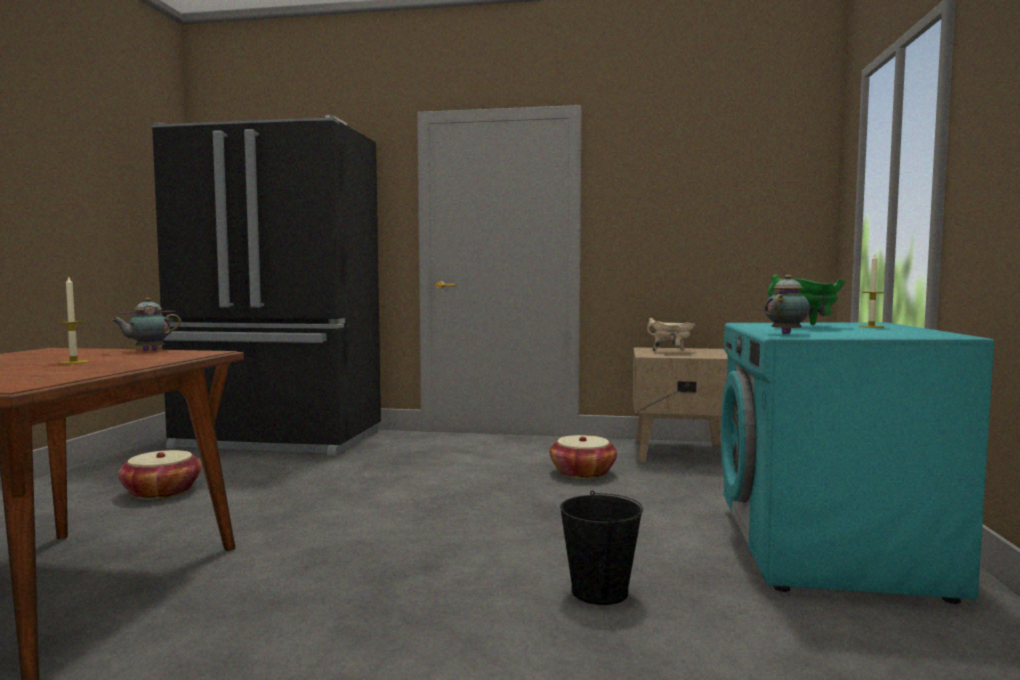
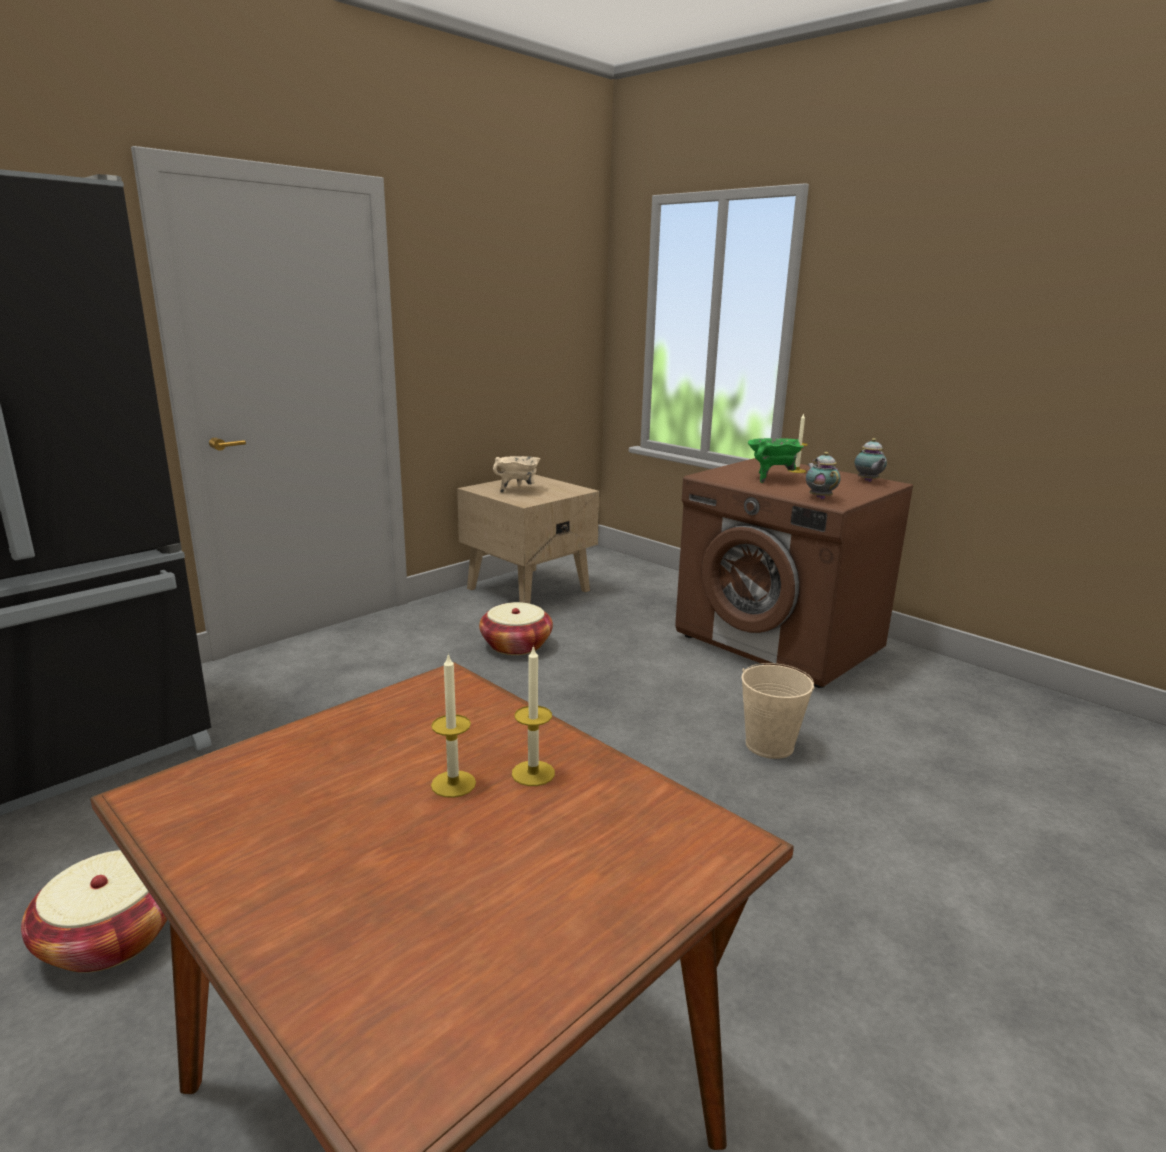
camera: 55 degrees left, 15 degrees up
teapot [111,298,181,351] -> teapot moved to [854,438,887,482]
black bucket [560,491,643,605] -> beige bucket [742,663,814,759]
turquoise washing machine [721,322,994,604] -> brown washing machine [675,458,913,688]
none -> candle [512,645,555,786]

